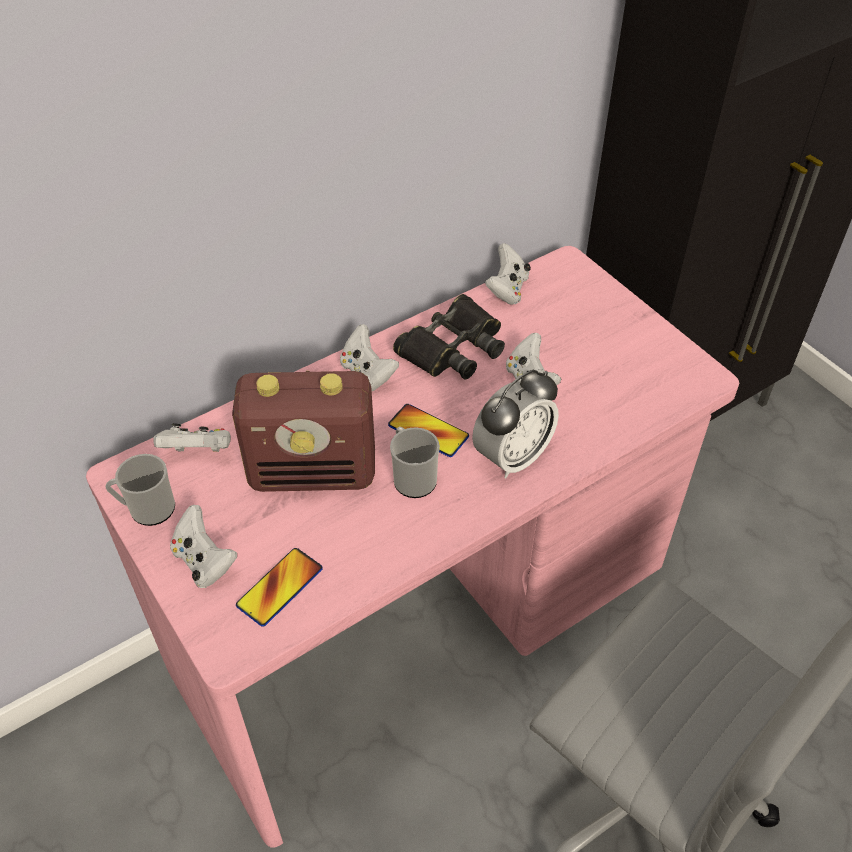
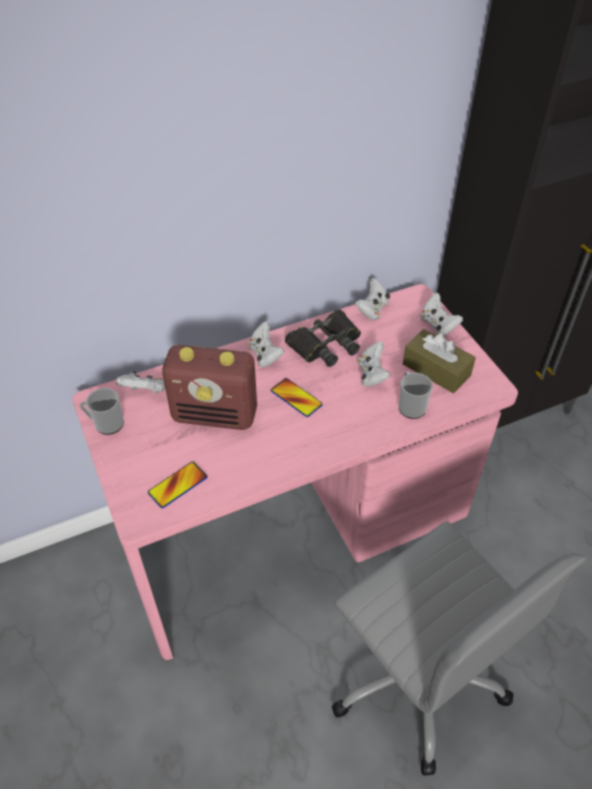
camera: 10 degrees right, 0 degrees up
white game controller [170,505,237,588] -> white game controller moved to [420,293,463,335]
mug [390,427,440,498] -> mug moved to [398,371,433,419]
alarm clock [472,370,559,478] -> none
none -> brown tissue box [403,329,476,393]

